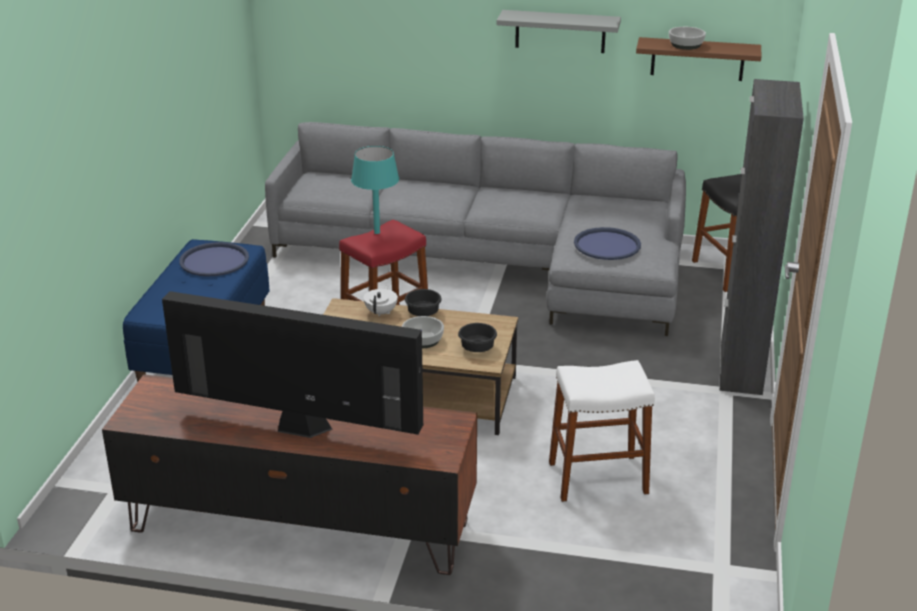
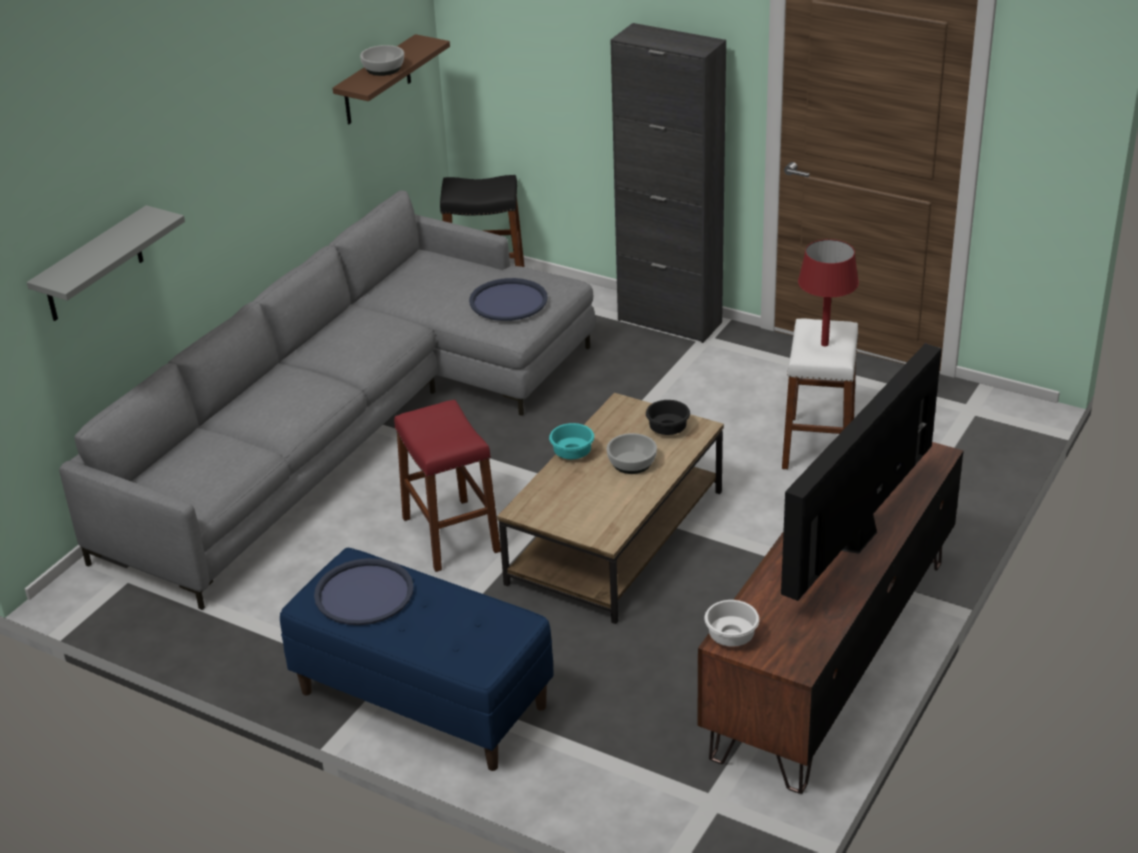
camera: 70 degrees left, 5 degrees up
turquoise table lamp [351,146,399,234] -> none
white teapot [363,284,398,317] -> none
black bowl [405,289,442,316] -> turquoise bowl [549,423,594,459]
grey shelf [496,10,621,53] -> grey shelf moved to [27,205,185,321]
none -> white bowl [705,600,759,647]
none -> red table lamp [798,239,859,346]

